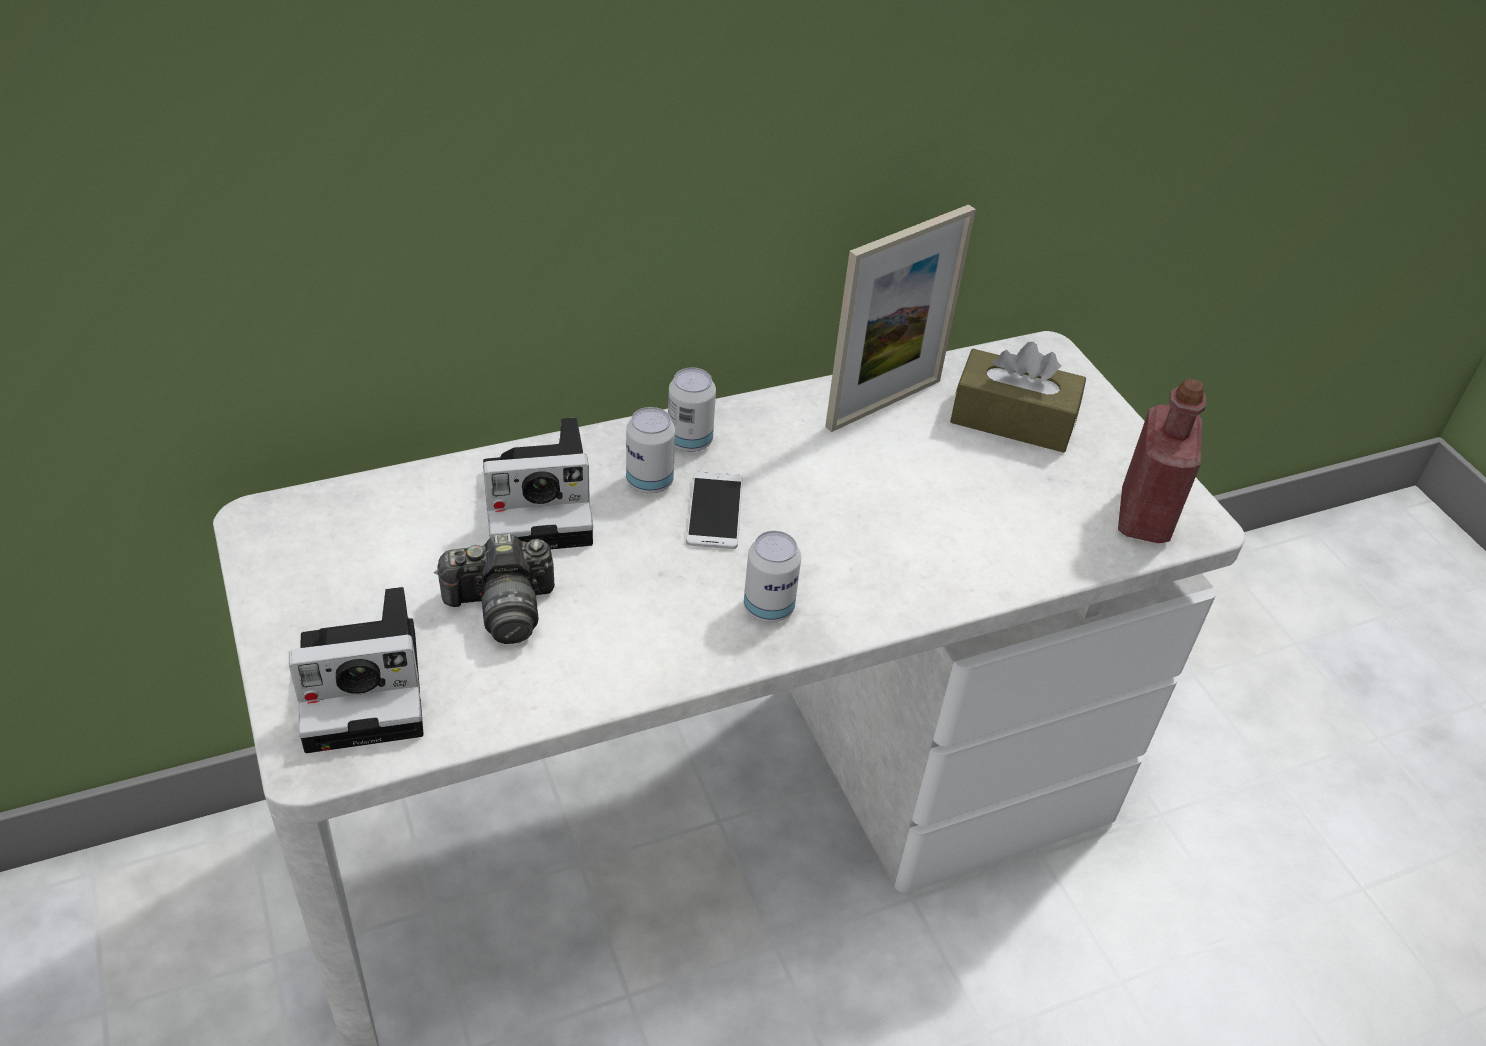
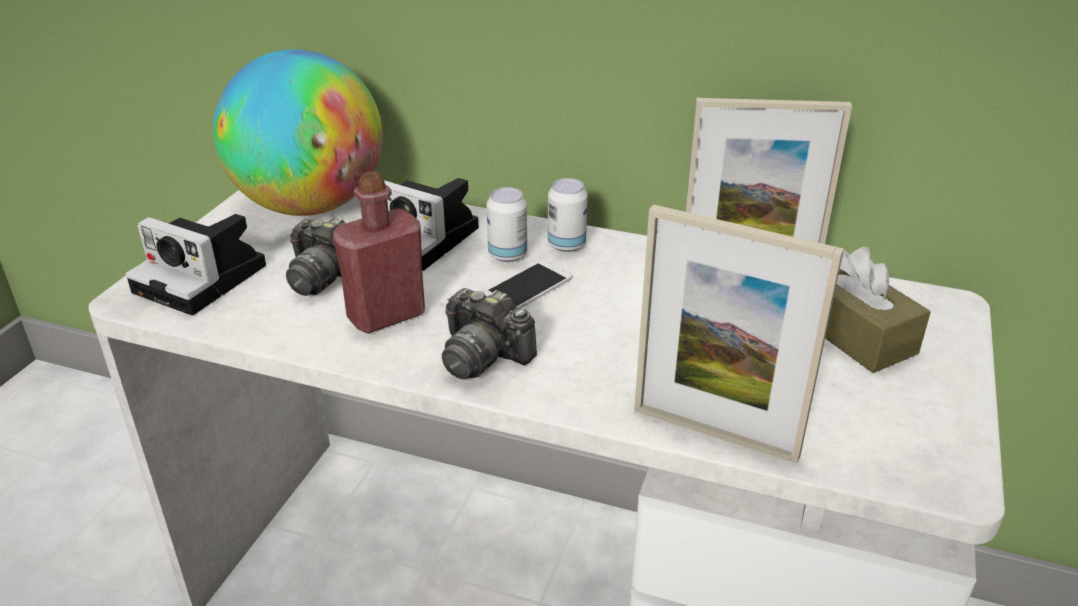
camera: 45 degrees right, 10 degrees down
can [744,531,801,623] -> camera [442,288,537,379]
red bottle [1118,379,1206,543] -> red bottle moved to [333,171,425,334]
none -> globe [213,49,382,216]
none -> picture frame [634,205,844,463]

